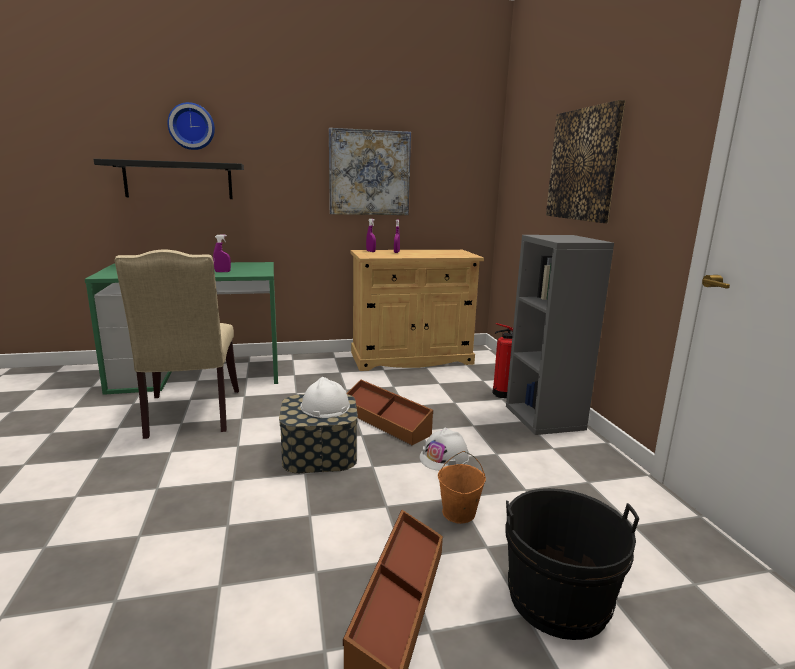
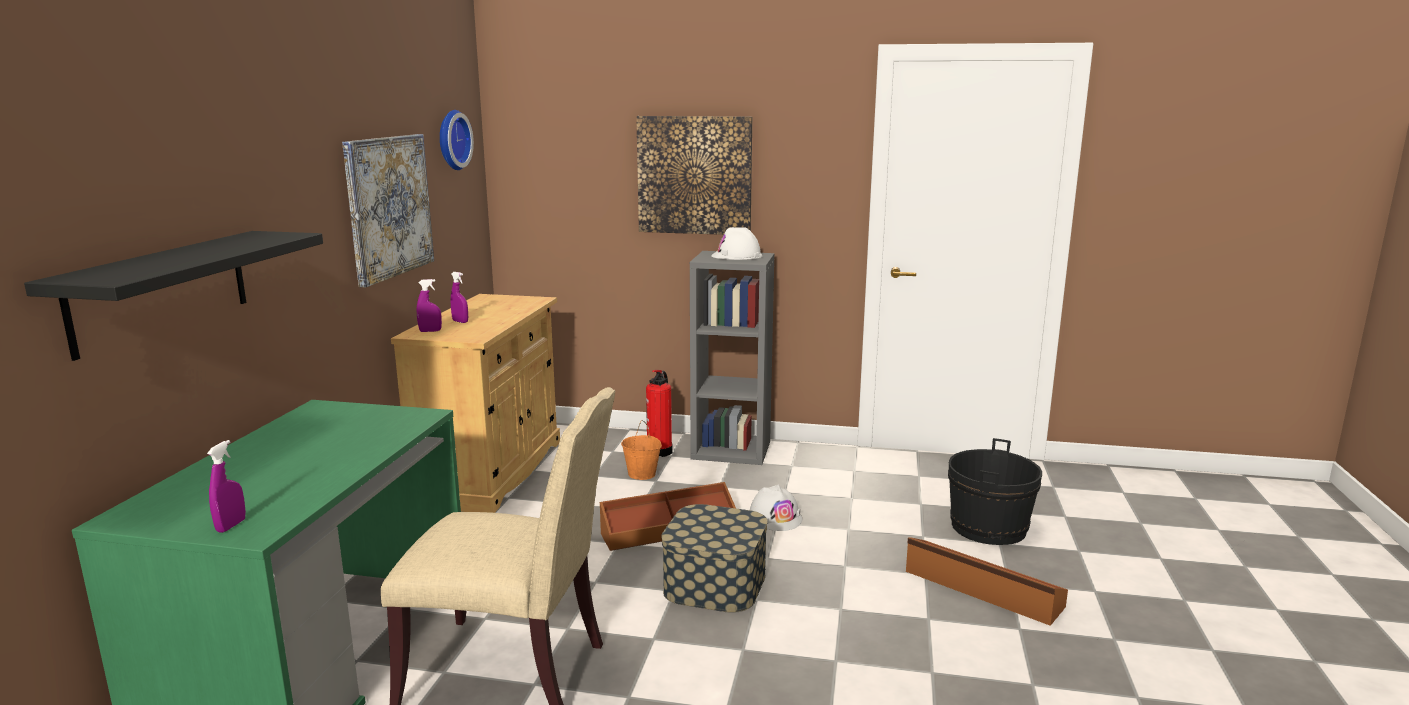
camera: 65 degrees left, 0 degrees up
wall clock [167,102,215,150] -> wall clock moved to [440,110,474,170]
purple spray bottle [213,235,231,272] -> purple spray bottle moved to [207,440,246,533]
white hard hat [300,377,350,418] -> white hard hat moved to [711,227,762,260]
orange bucket [438,451,486,524] -> orange bucket moved to [621,420,662,480]

